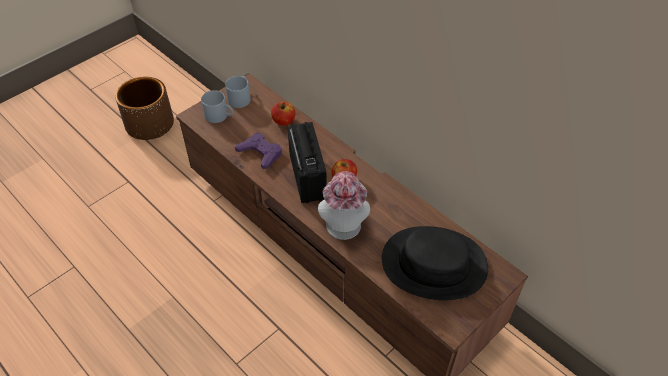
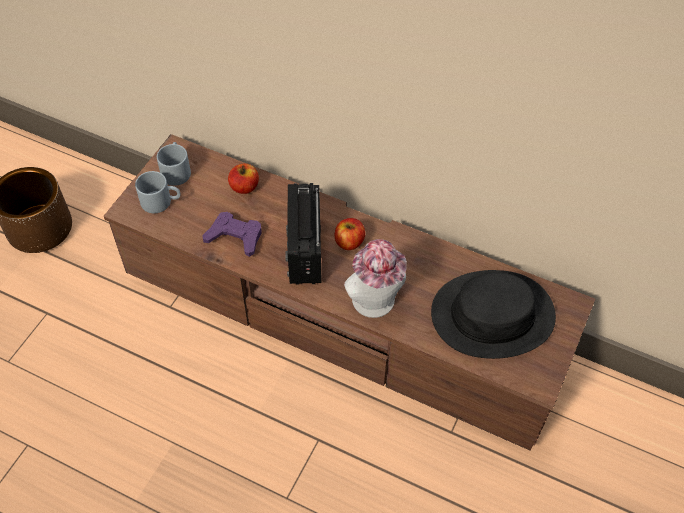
camera: 20 degrees left, 5 degrees up
radio [288,122,327,203] -> radio turned 150 degrees counterclockwise [285,183,322,285]

